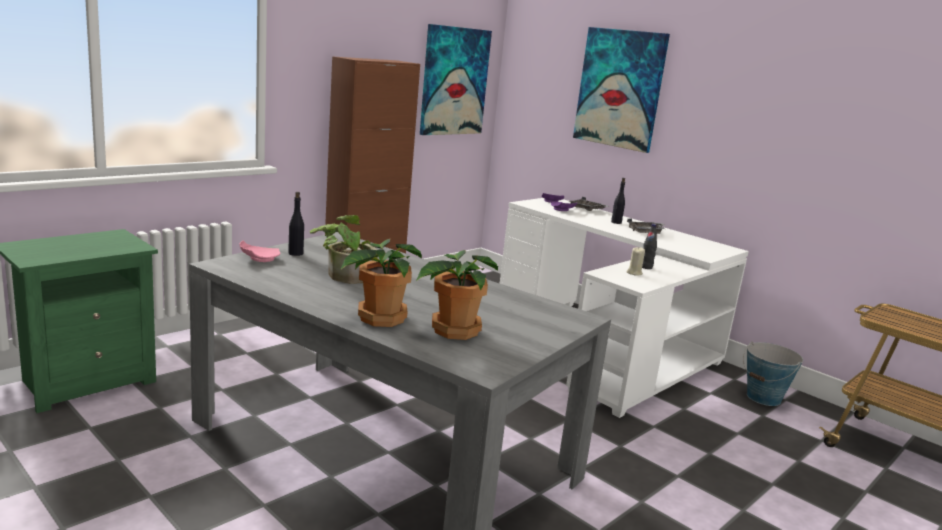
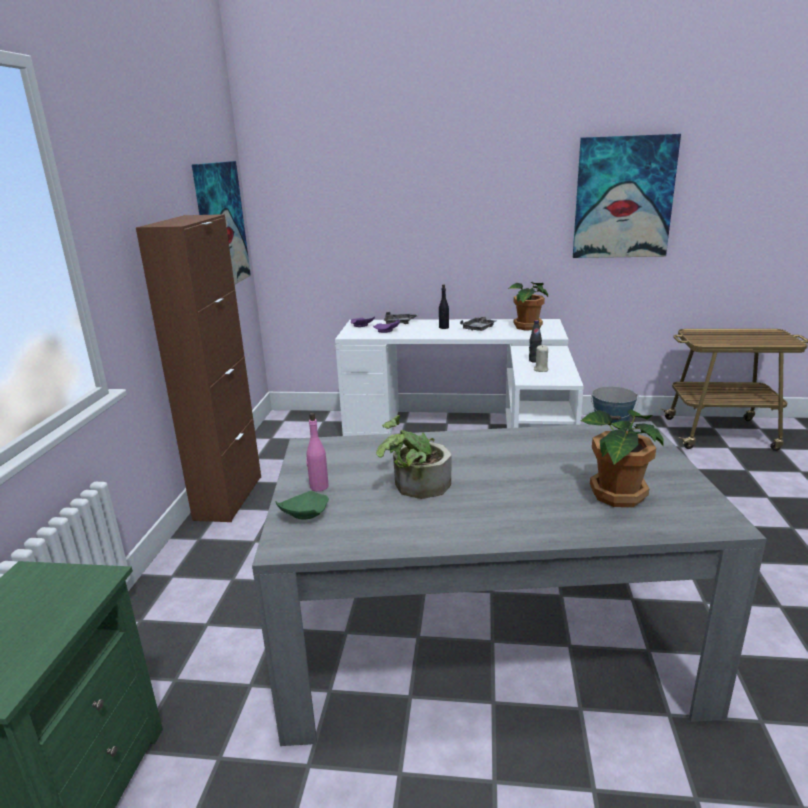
camera: 35 degrees left, 5 degrees up
pink plate [240,240,281,262] -> green plate [275,491,329,519]
black bottle [288,192,304,256] -> pink bottle [306,413,329,491]
potted plant [340,239,422,327] -> potted plant moved to [508,282,548,330]
picture [573,27,670,153] -> picture moved to [573,134,681,258]

